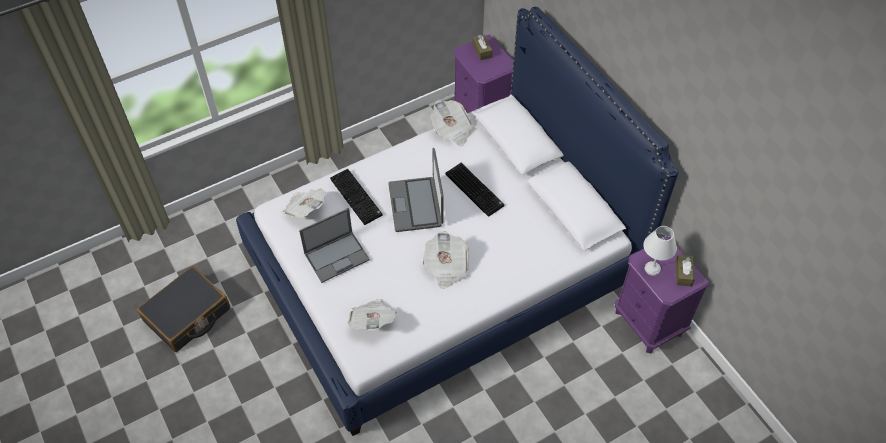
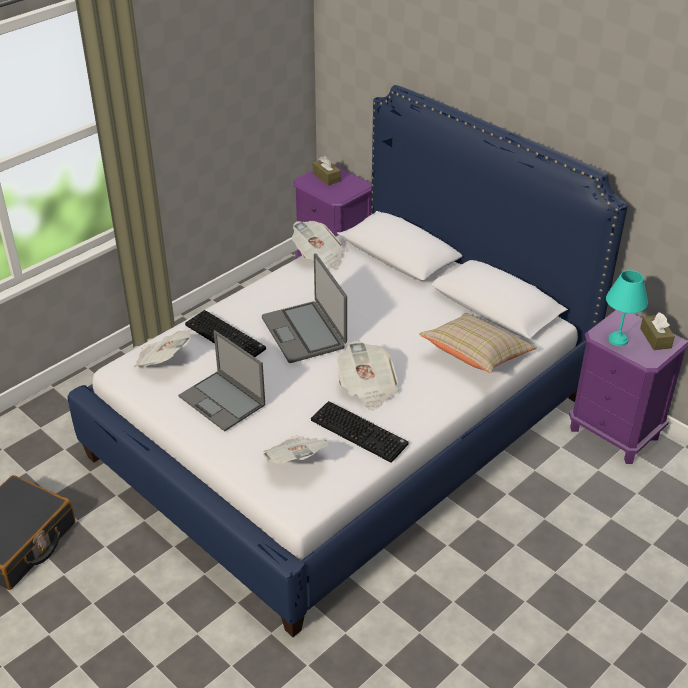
camera: 15 degrees left, 15 degrees down
laptop [299,208,370,283] -> laptop turned 90 degrees clockwise [178,330,265,432]
keyboard [446,163,504,217] -> keyboard moved to [311,401,408,463]
white table lamp [643,226,677,276] -> turquoise table lamp [606,270,648,346]
none -> beige pillow [419,313,537,373]

